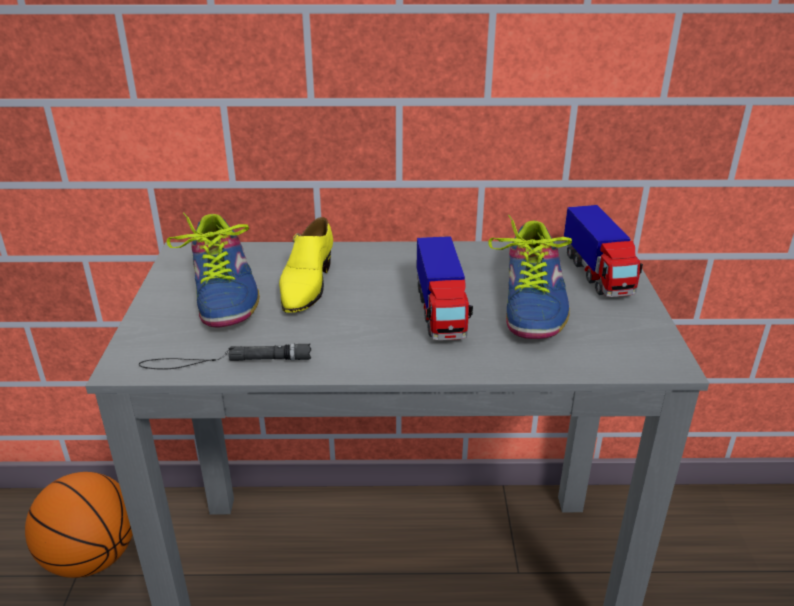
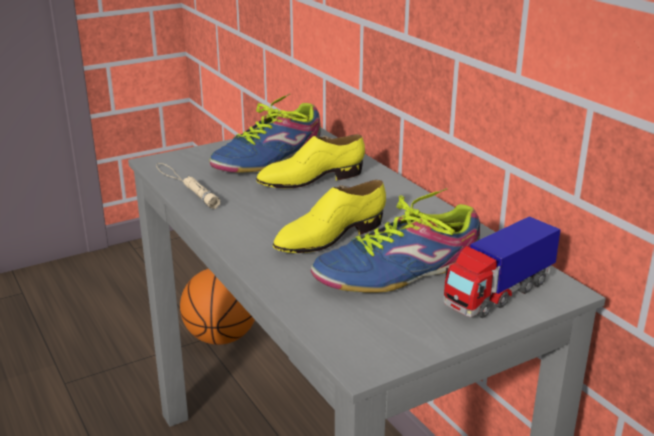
camera: 60 degrees right, 5 degrees down
black flashlight [139,343,311,370] -> beige flashlight [156,163,221,209]
toy truck [417,236,473,340] -> yellow shoe [272,180,386,253]

